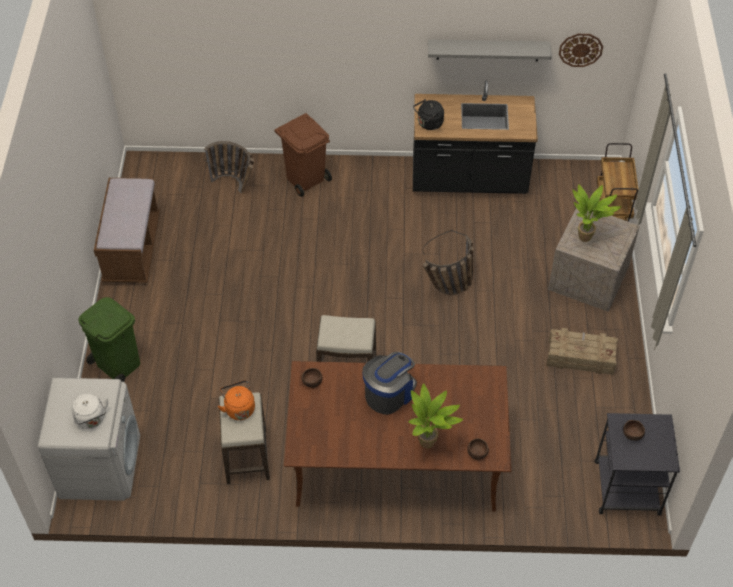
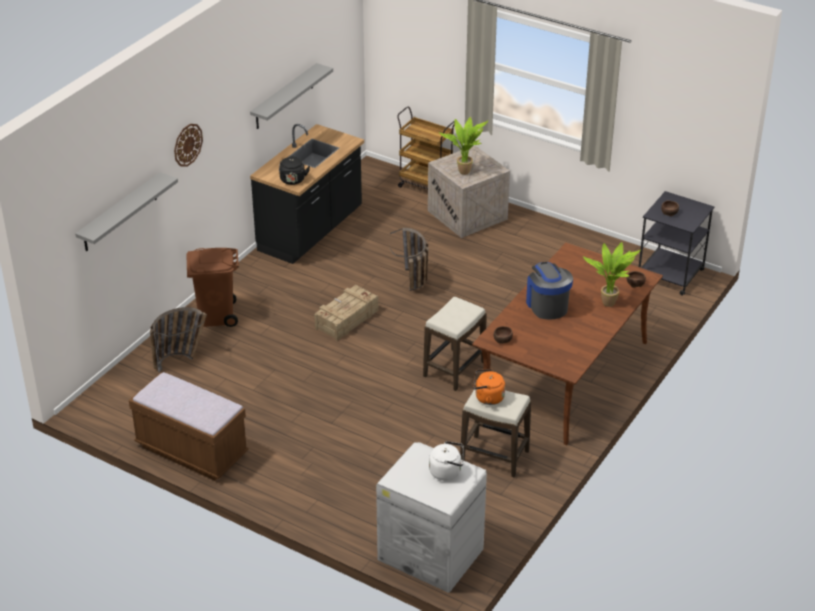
camera: 60 degrees left, 15 degrees down
green trash can [78,297,140,382] -> none
crate [546,328,618,375] -> crate moved to [314,285,378,341]
wall clock [559,34,603,67] -> wall clock moved to [174,124,203,167]
none -> grey shelf [75,172,178,252]

